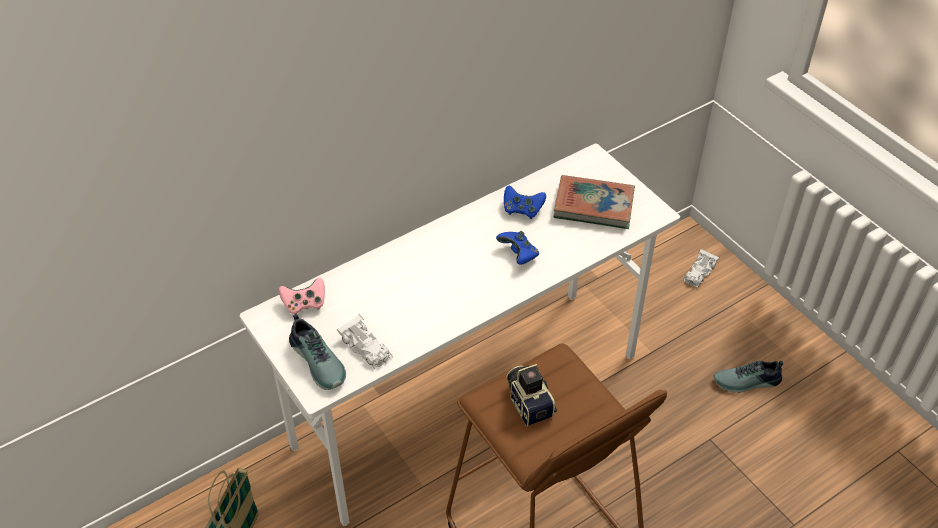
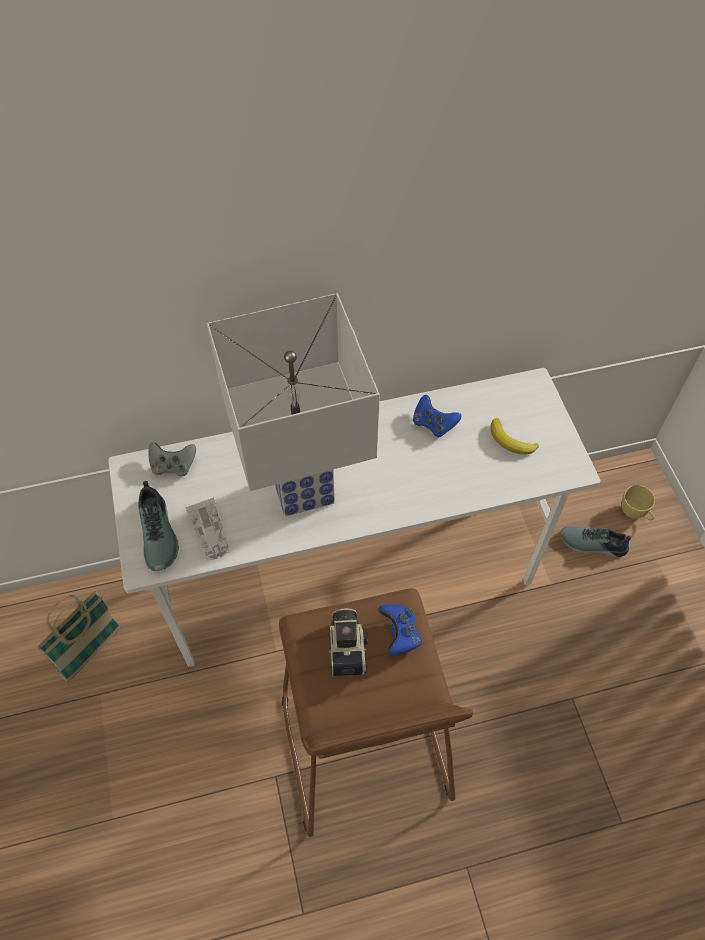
camera: 20 degrees right, 10 degrees up
pink game controller [279,278,325,314] -> grey game controller [148,442,196,476]
blue game controller [496,231,539,265] -> blue game controller moved to [378,605,422,655]
book [554,175,635,229] -> banana [490,418,539,454]
white toy car [683,249,719,289] -> yellow cup [622,485,655,520]
shoe [714,361,783,393] -> shoe moved to [560,526,631,557]
none -> white table lamp [206,293,380,516]

